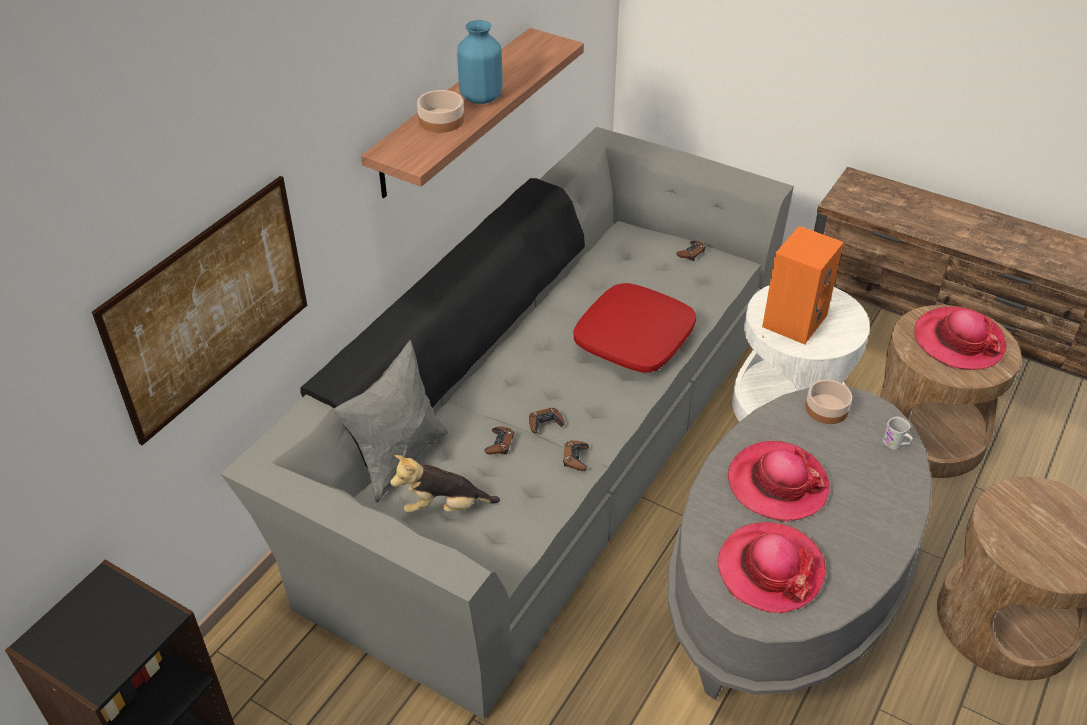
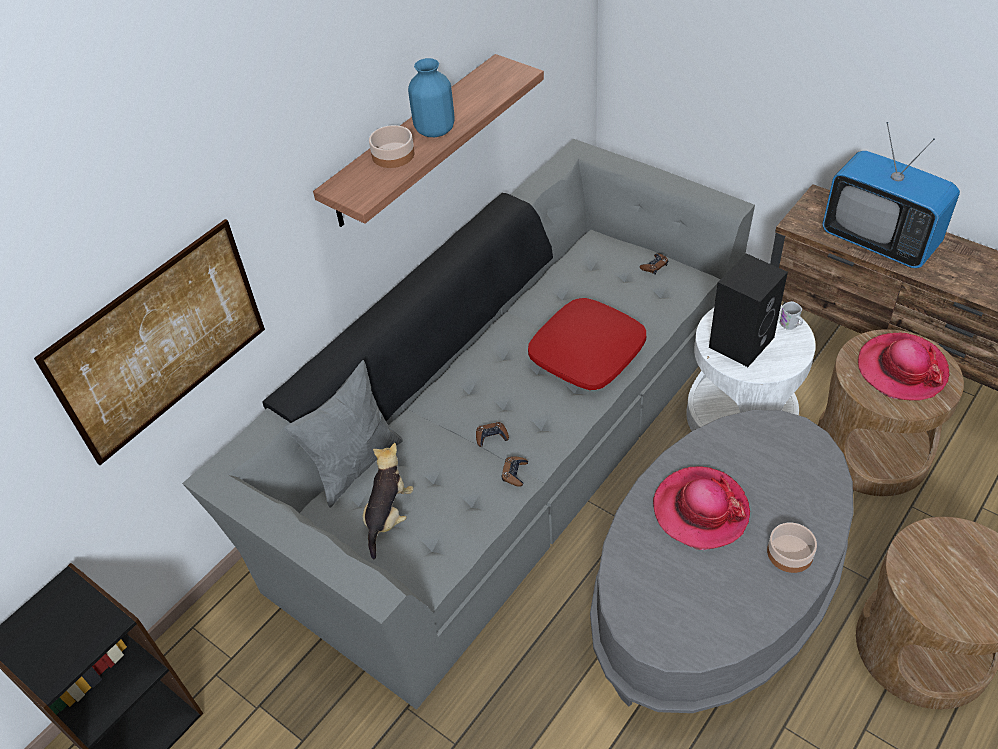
camera: 10 degrees right, 5 degrees up
plush toy [390,455,500,513] -> plush toy turned 105 degrees clockwise [363,443,414,559]
brown game controller [484,427,514,454] -> none
hat [718,522,826,613] -> none
orange speaker [762,226,844,345] -> black speaker [709,253,788,367]
bowl [805,380,852,424] -> bowl moved to [767,523,817,573]
white mug [883,417,913,450] -> white mug moved to [779,301,803,330]
none -> television [822,122,960,268]

